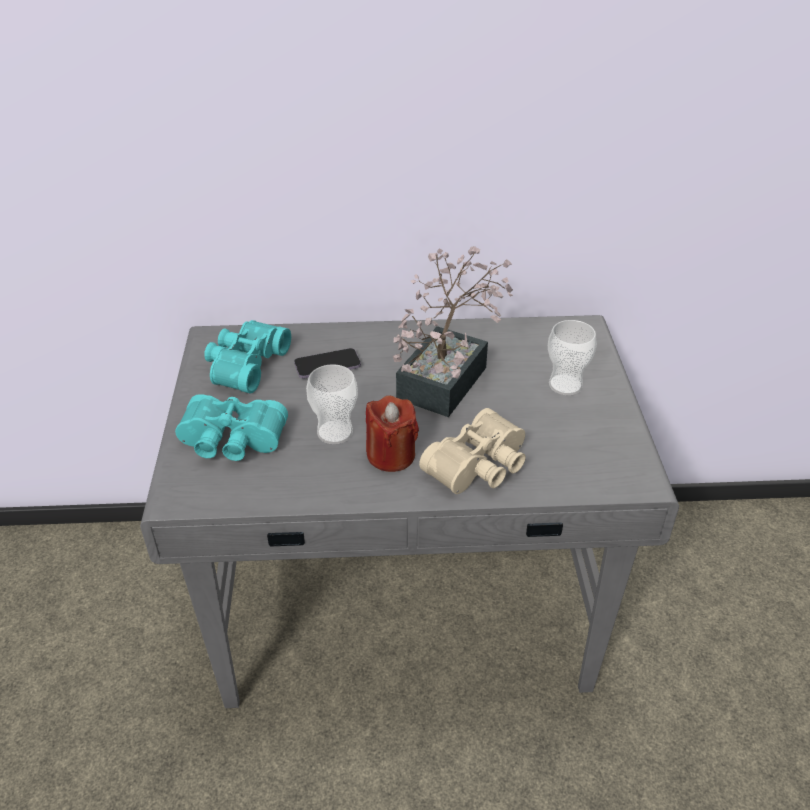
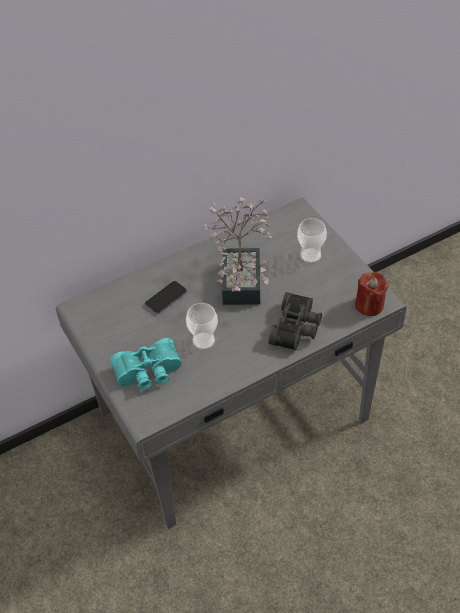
camera: 25 degrees left, 10 degrees up
turquoise binoculars [204,320,291,394] -> none
red candle [366,395,419,472] -> red candle moved to [355,272,388,316]
beige binoculars [419,408,526,494] -> black binoculars [268,292,322,351]

